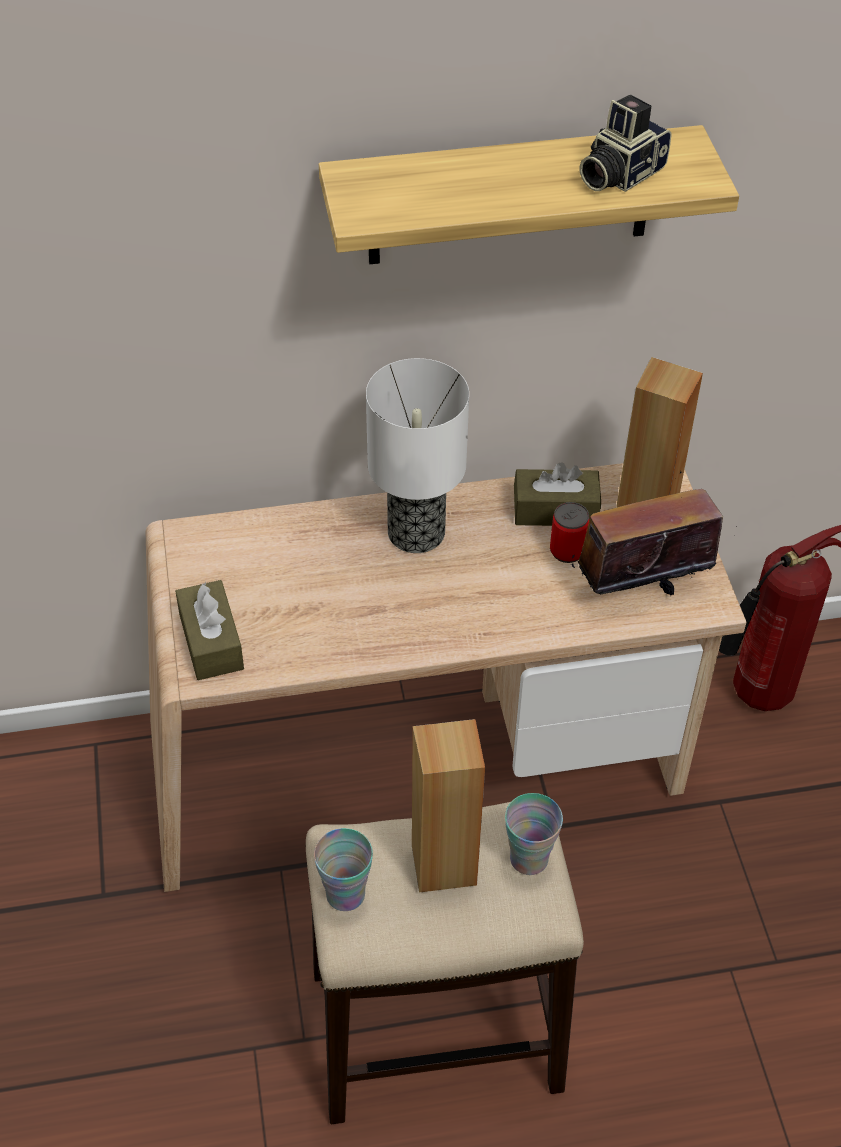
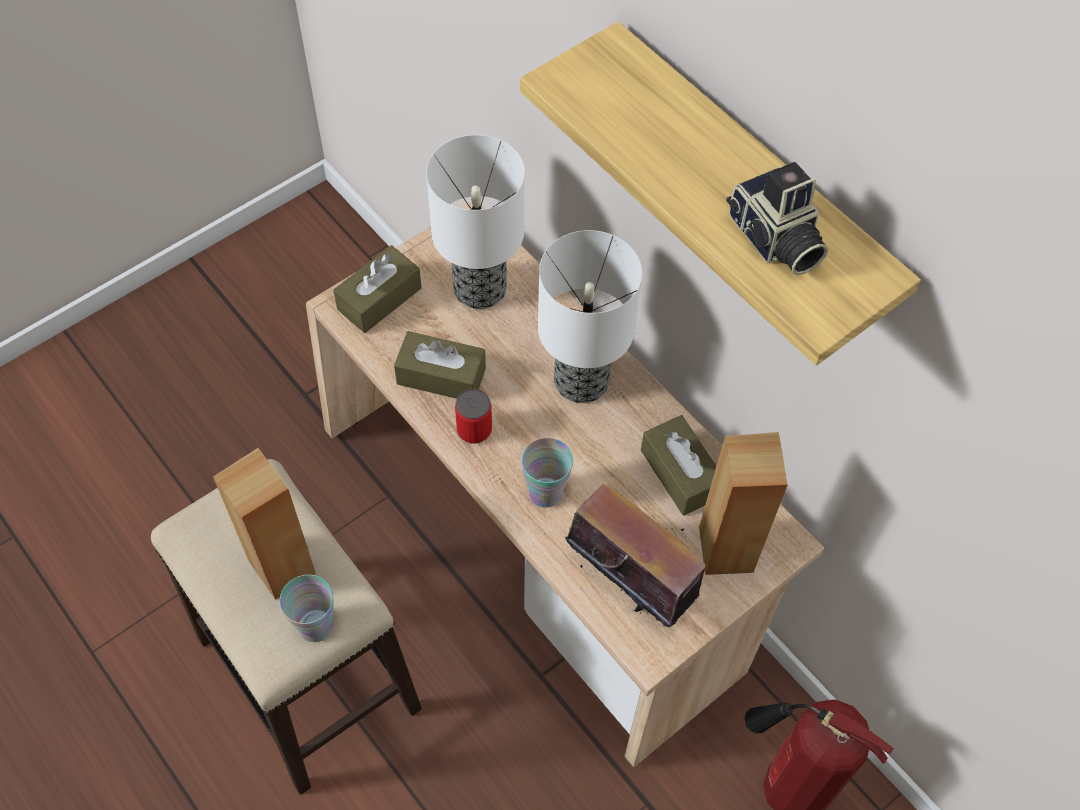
camera: 60 degrees right, 10 degrees up
cup [314,828,373,911] -> cup moved to [521,438,573,508]
can [550,502,590,563] -> can moved to [455,389,492,444]
camera [579,95,671,192] -> camera turned 135 degrees counterclockwise [726,162,828,275]
none -> brown tissue box [394,331,486,399]
none -> table lamp [426,135,525,309]

